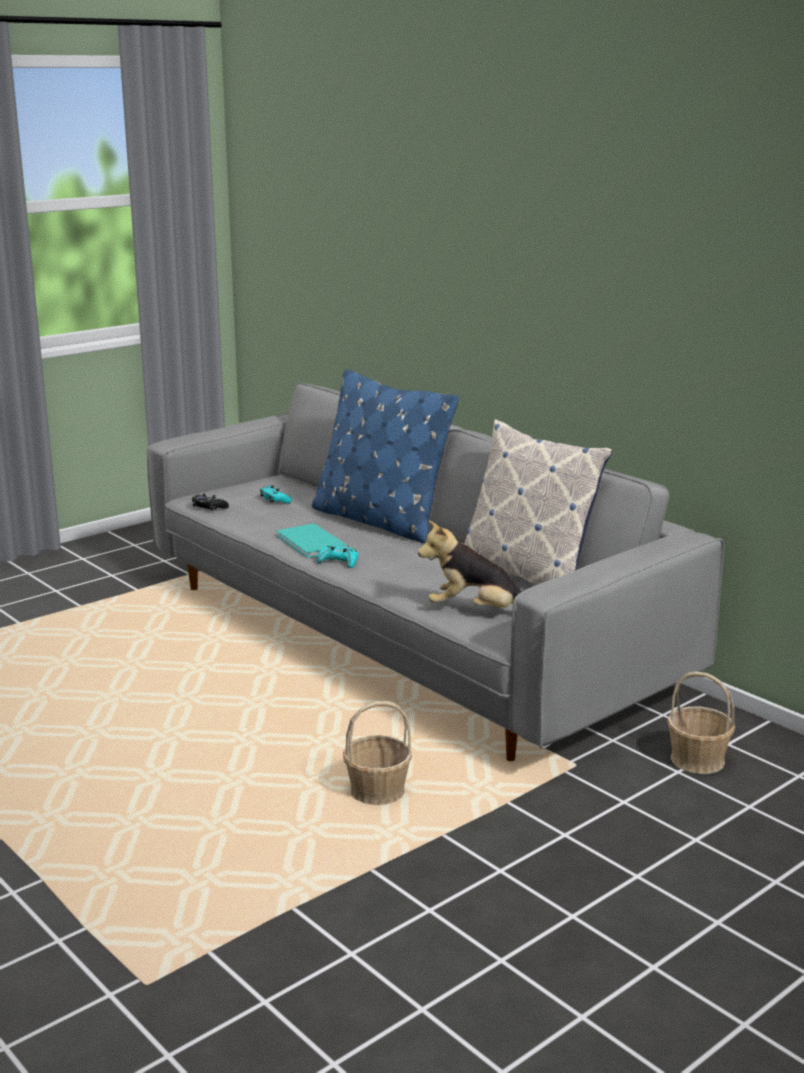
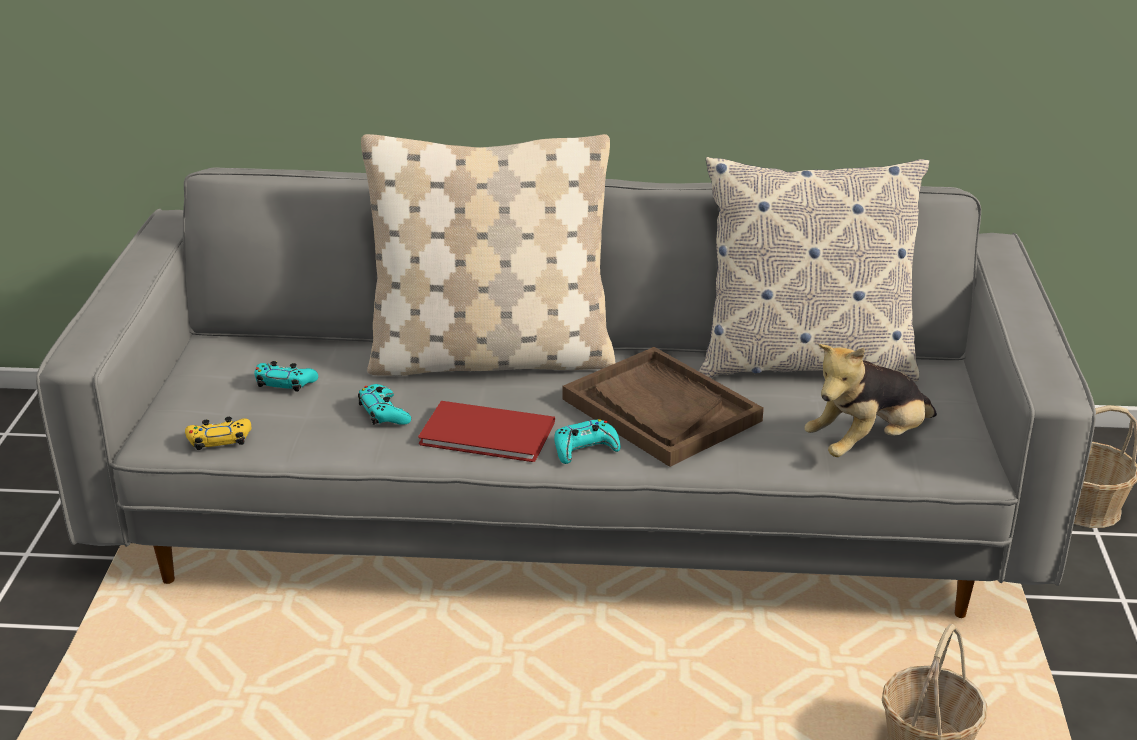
camera: 45 degrees left, 10 degrees up
black game controller [192,493,229,511] -> yellow game controller [185,417,252,450]
turquoise book [277,523,349,558] -> red book [418,401,555,462]
blue pillow [312,369,459,543] -> beige pillow [361,134,615,376]
none -> turquoise game controller [358,384,411,425]
none -> brown tray [562,347,764,467]

